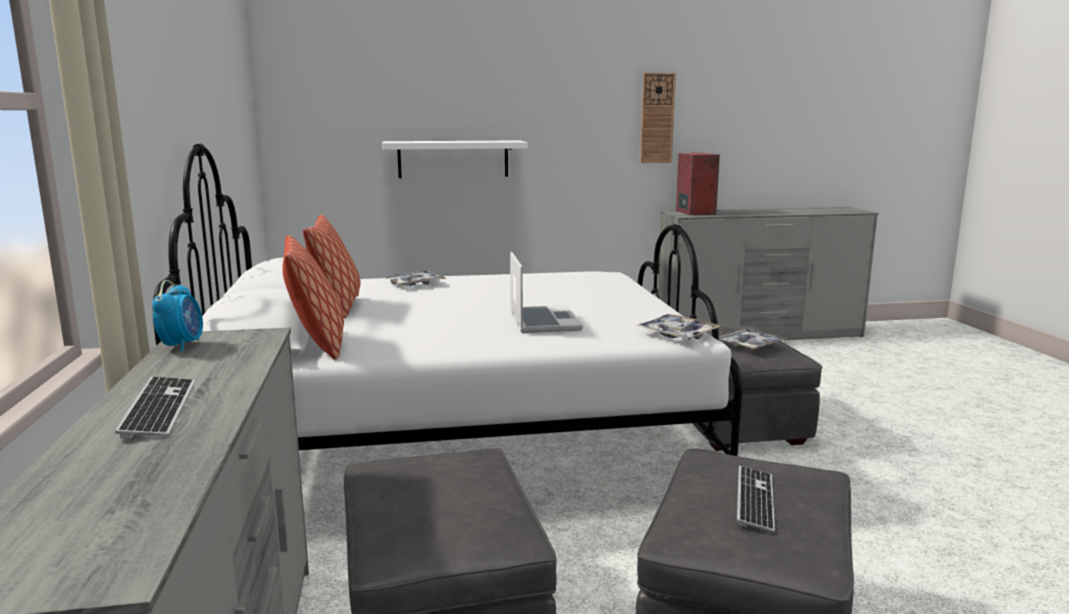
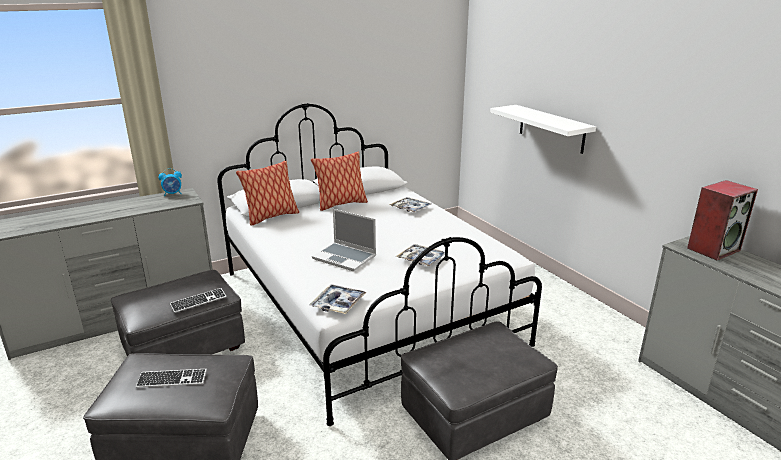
camera: 70 degrees right, 10 degrees up
keyboard [115,377,195,439] -> keyboard moved to [170,288,227,313]
laptop [510,252,583,333] -> laptop turned 60 degrees clockwise [312,209,376,271]
wall clock [640,73,676,163] -> none
tray [719,329,788,350] -> tray moved to [396,244,445,267]

